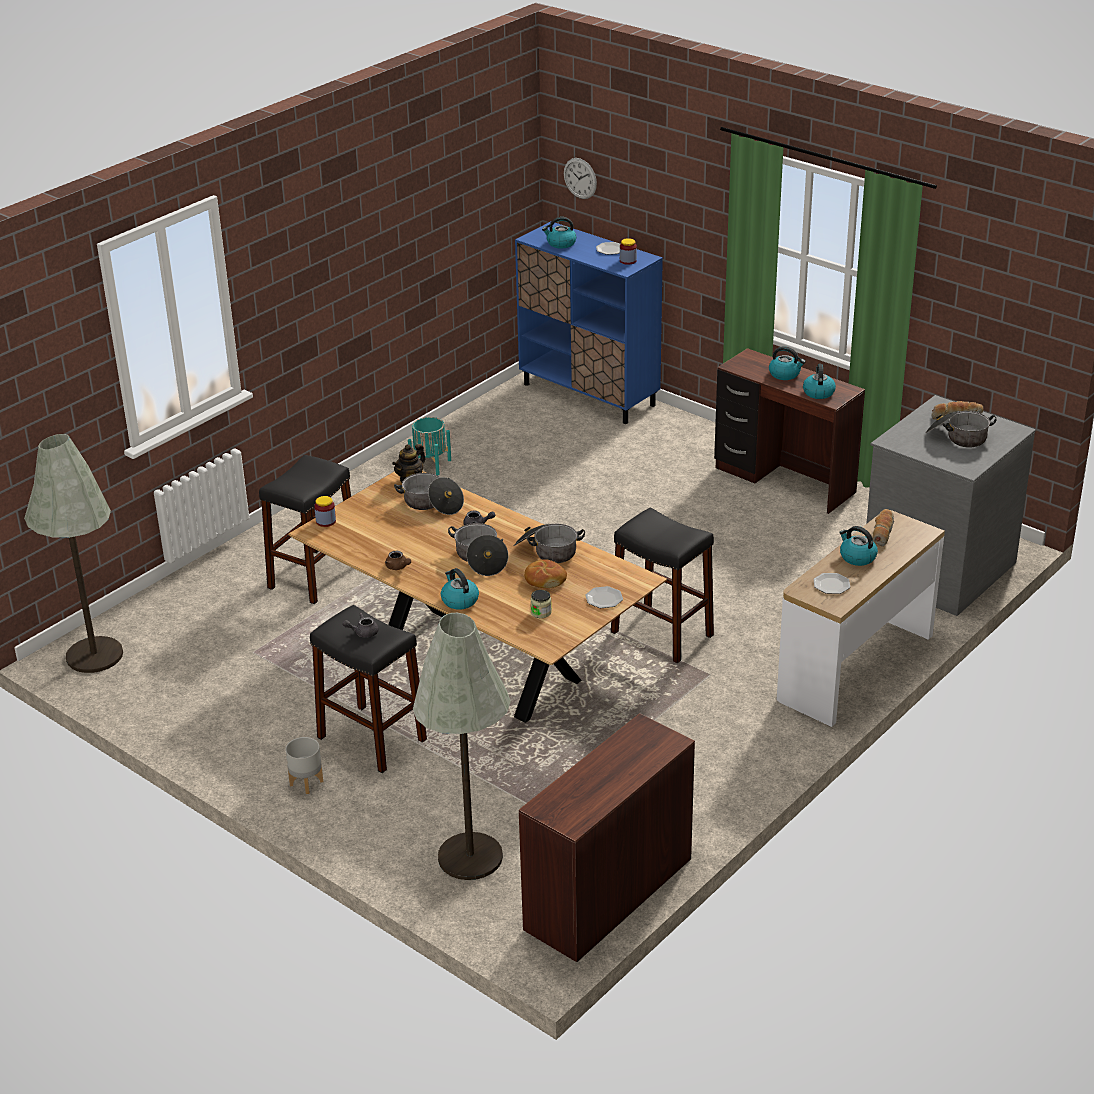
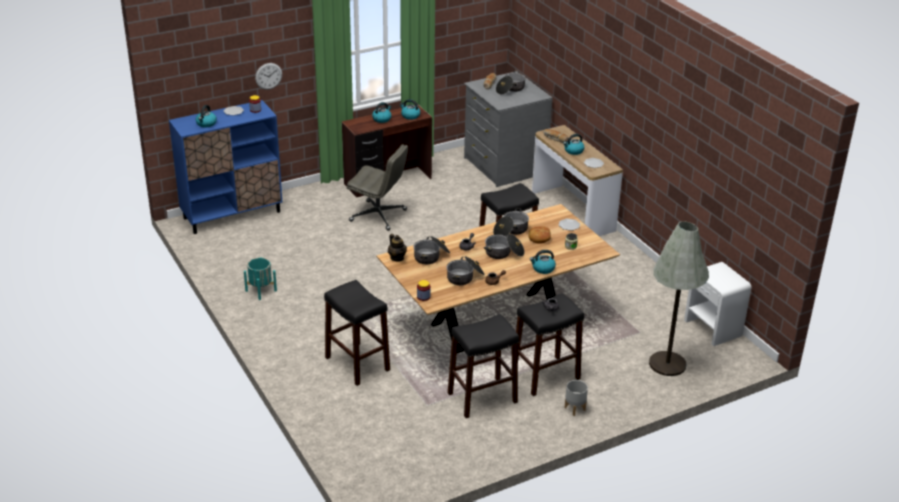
camera: 70 degrees left, 0 degrees up
grey floor lamp [24,434,123,673] -> none
brown desk [519,713,695,962] -> white nightstand [684,262,752,346]
wall clock [564,158,597,199] -> wall clock moved to [255,63,282,90]
none -> grey office chair [347,144,408,231]
none -> cooking pot [447,256,484,285]
none -> black stool [448,314,519,418]

